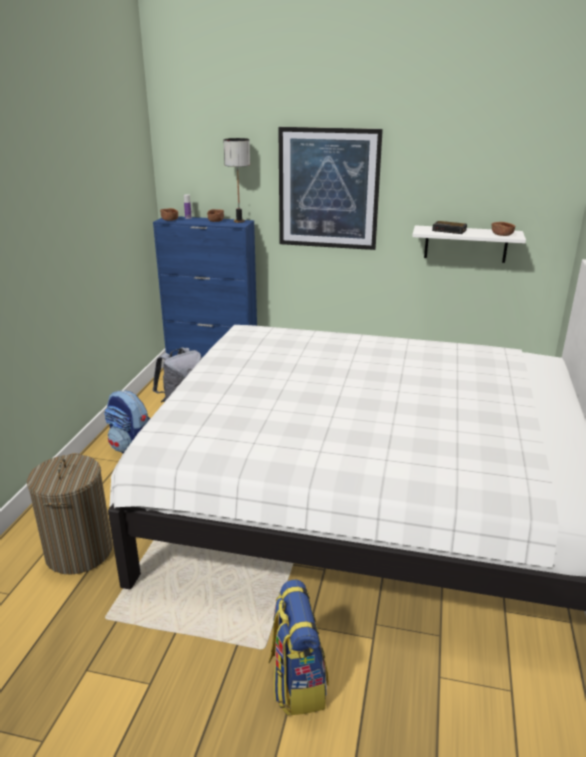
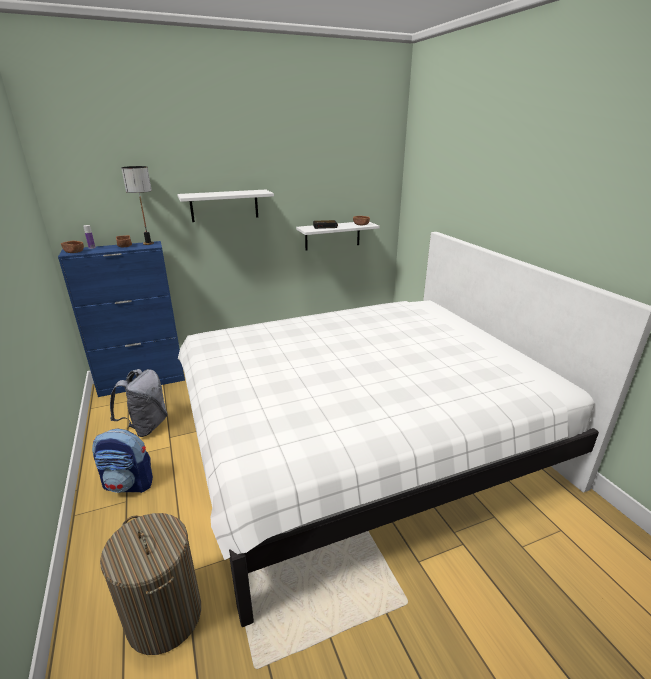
camera: 35 degrees left, 0 degrees up
backpack [269,579,328,716] -> none
picture [278,127,383,250] -> white shelf [177,190,274,222]

